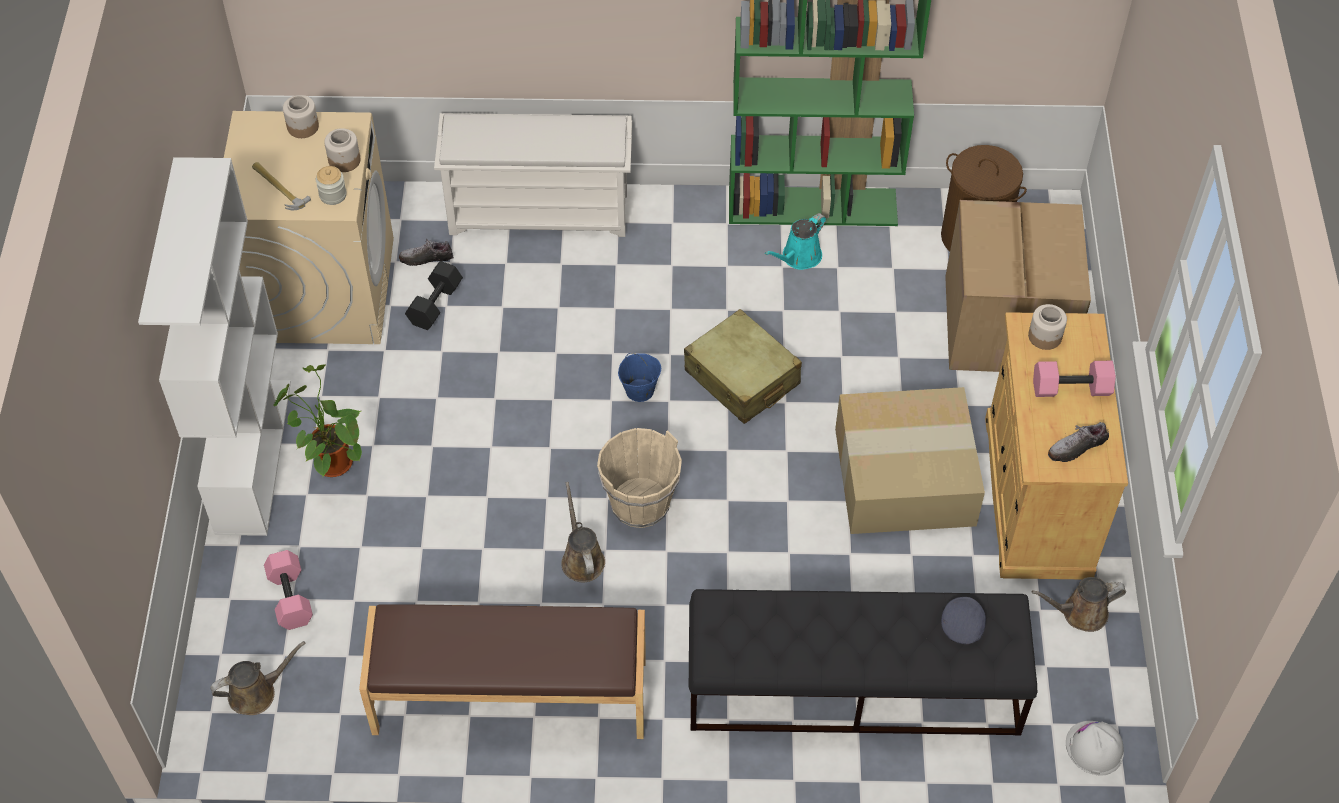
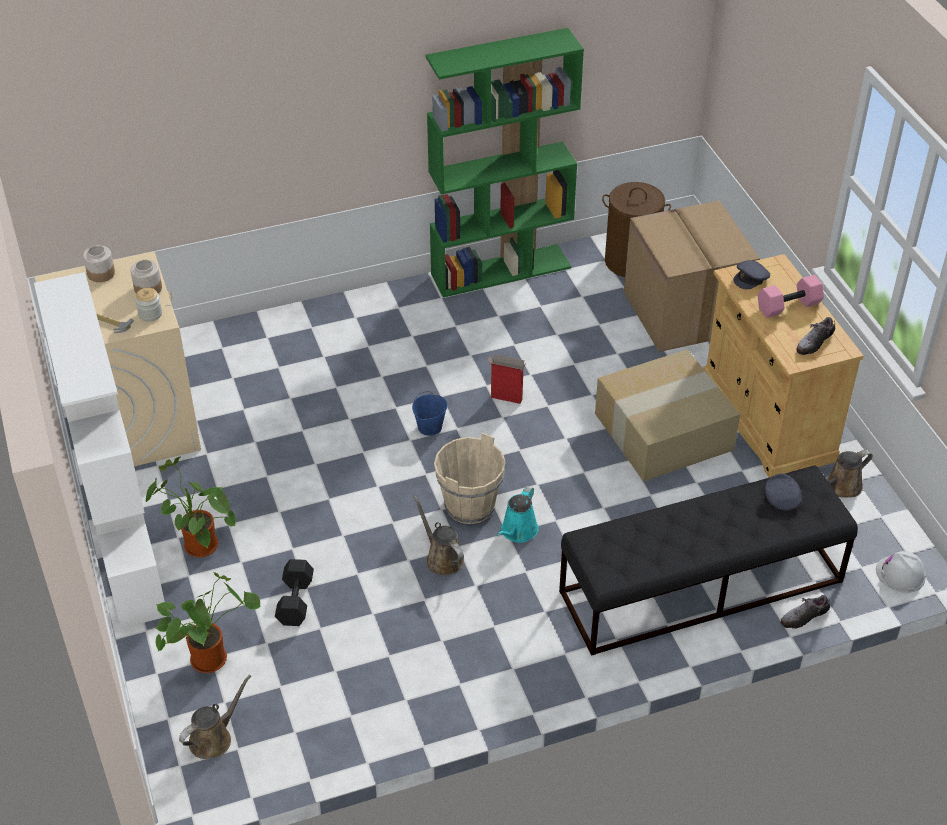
camera: 20 degrees left, 10 degrees down
pink dumbbell [264,550,313,630] -> potted plant [155,572,261,673]
brown bench [359,604,646,739] -> none
shoe [399,239,454,266] -> shoe moved to [781,595,830,628]
black dumbbell [405,261,463,330] -> black dumbbell moved to [275,559,314,626]
white shoe rack [434,113,632,237] -> none
beige suitcase [684,309,802,424] -> cardboard box [487,354,526,404]
turquoise watering can [765,213,826,270] -> turquoise watering can moved to [497,486,539,543]
jar [1028,304,1067,350] -> grey cap [733,260,770,289]

